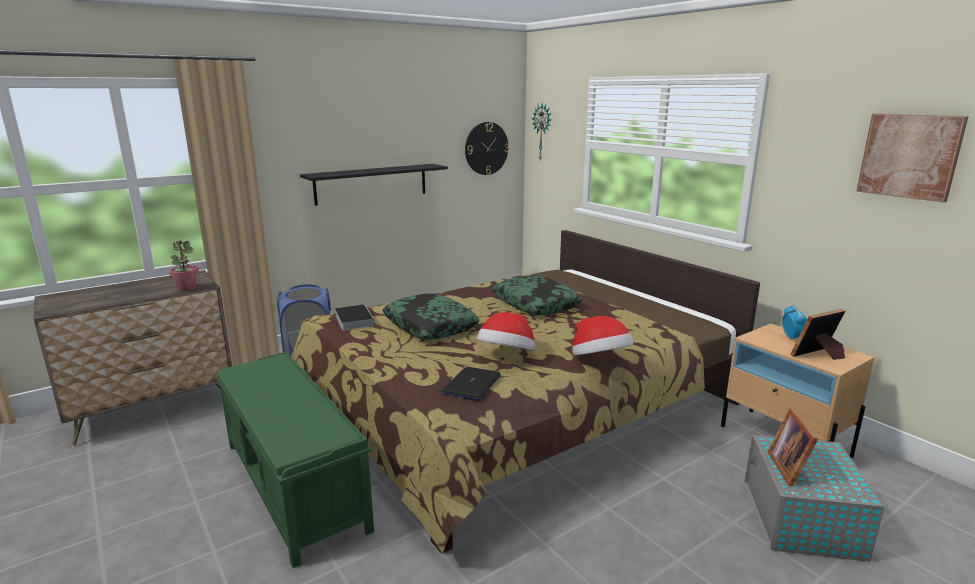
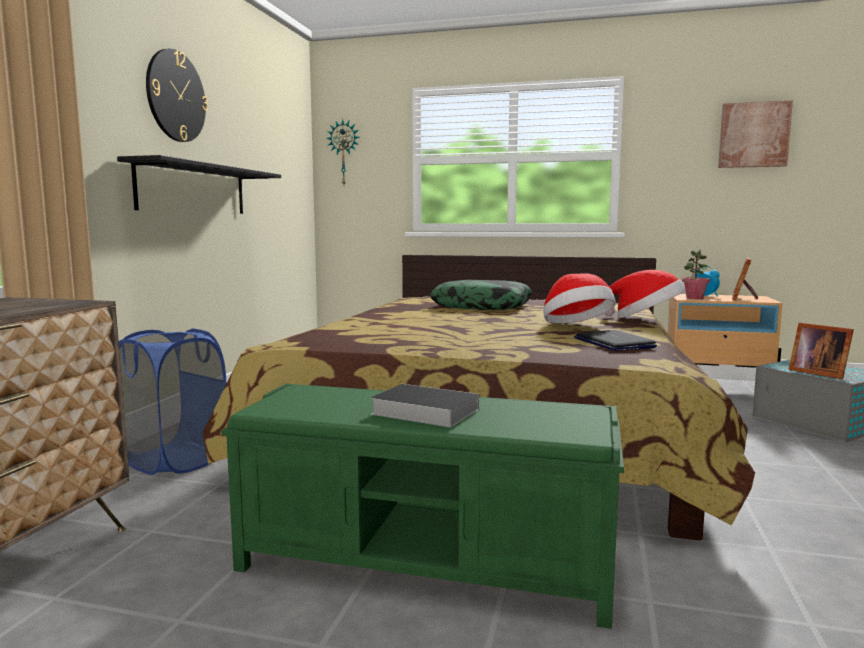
camera: 40 degrees left, 10 degrees down
potted plant [169,240,199,291] -> potted plant moved to [682,250,710,299]
book [335,304,374,330] -> book moved to [371,384,479,427]
pillow [382,293,479,340] -> none
wall clock [465,122,509,175] -> wall clock moved to [146,49,208,142]

